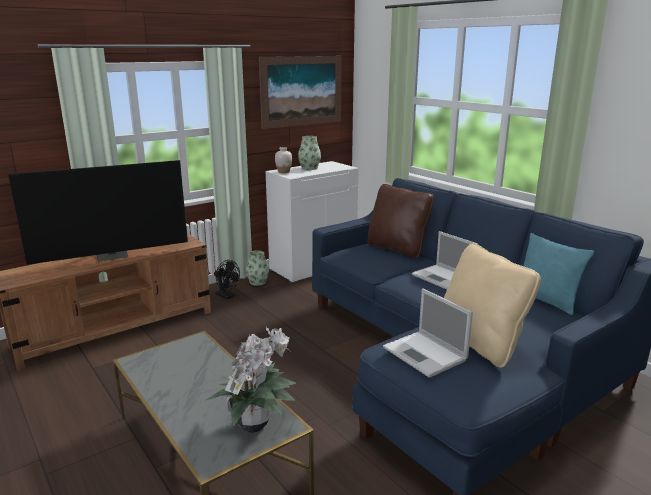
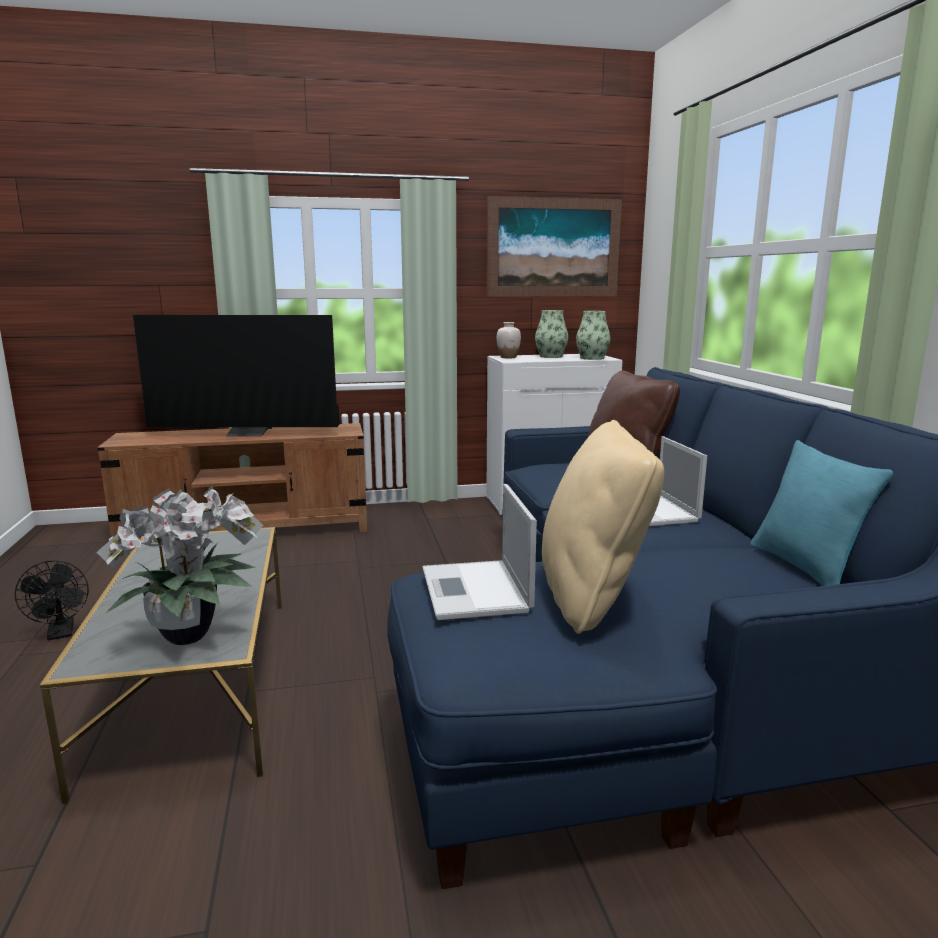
camera: 25 degrees right, 5 degrees down
black fan [214,260,240,299] -> black fan moved to [15,560,89,640]
vase [246,250,269,286] -> vase moved to [576,311,611,360]

